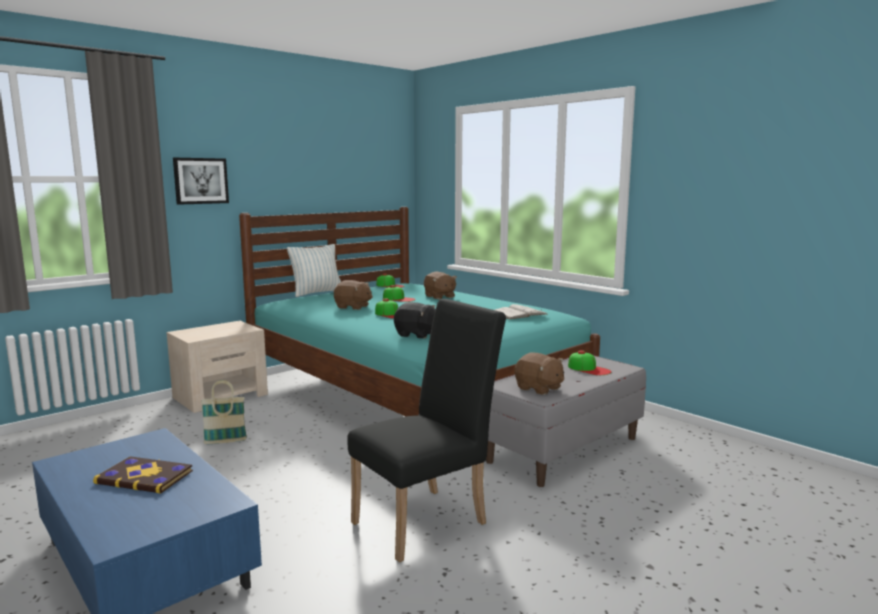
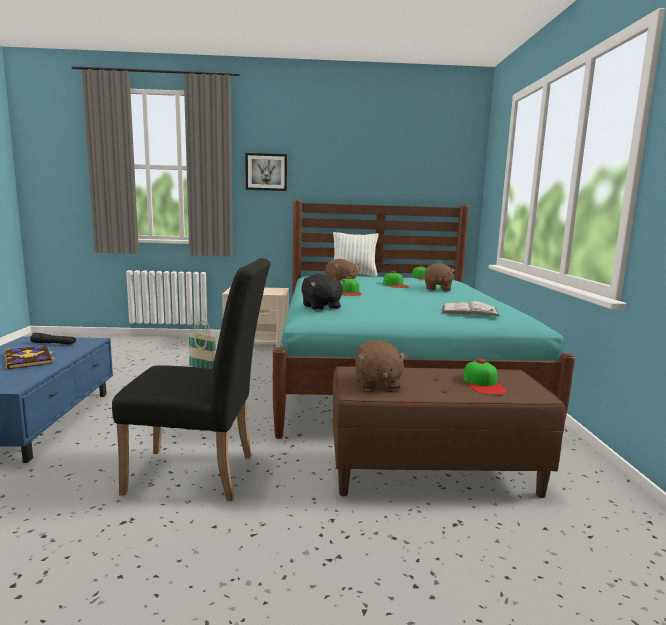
camera: 40 degrees right, 0 degrees up
grey bench [486,356,646,487] -> brown bench [333,366,566,498]
none -> black flashlight [30,333,76,345]

